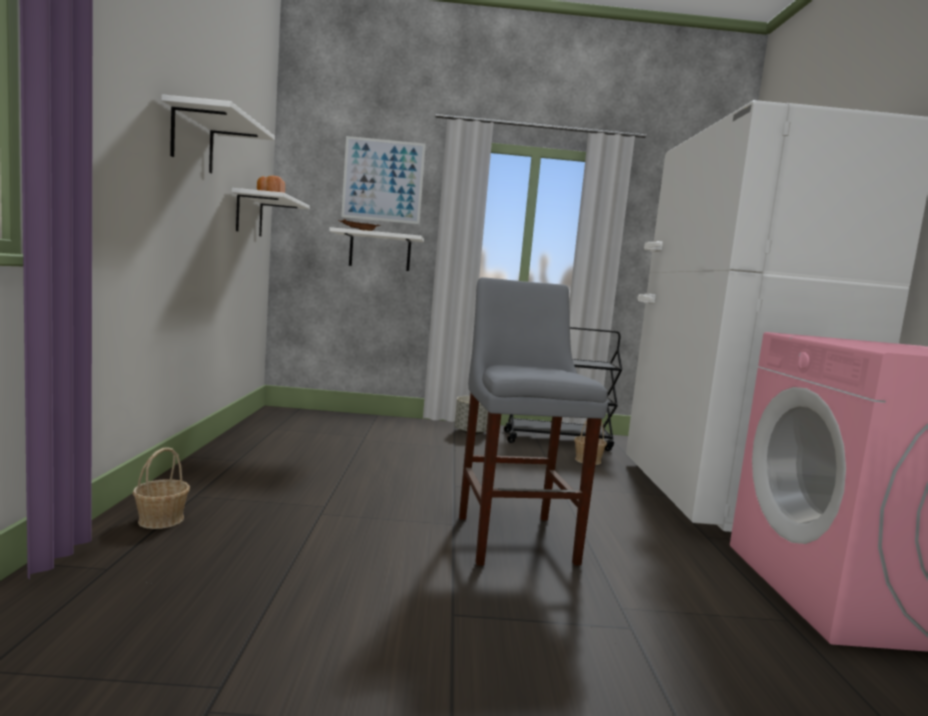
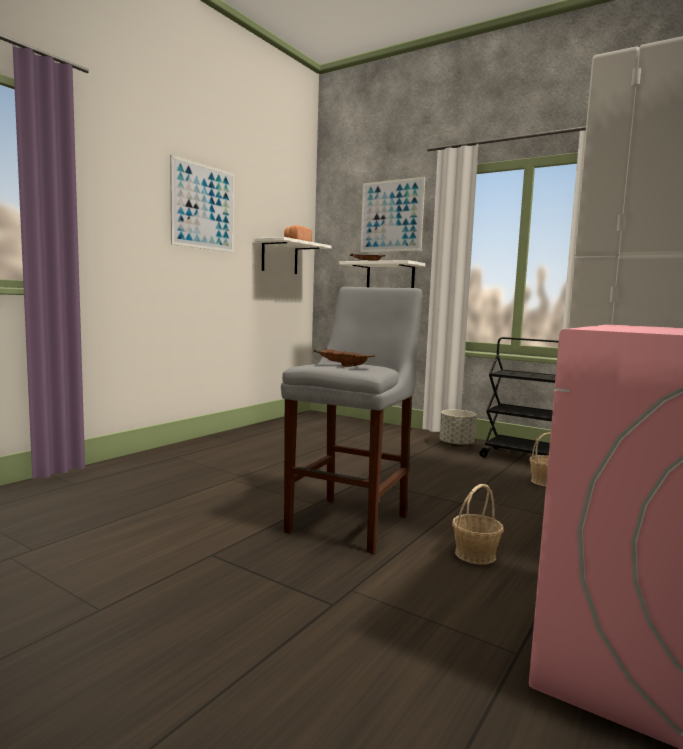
camera: 35 degrees right, 0 degrees up
basket [133,447,190,529] -> basket moved to [452,484,503,565]
white shelf [161,94,275,173] -> picture [170,155,234,253]
none -> brown tray [314,349,375,367]

